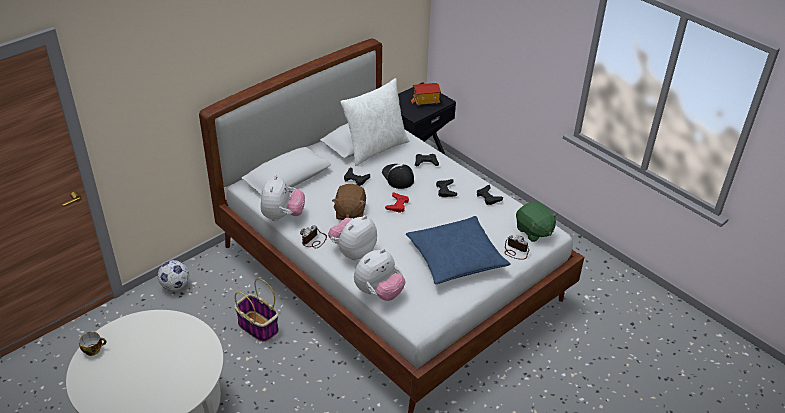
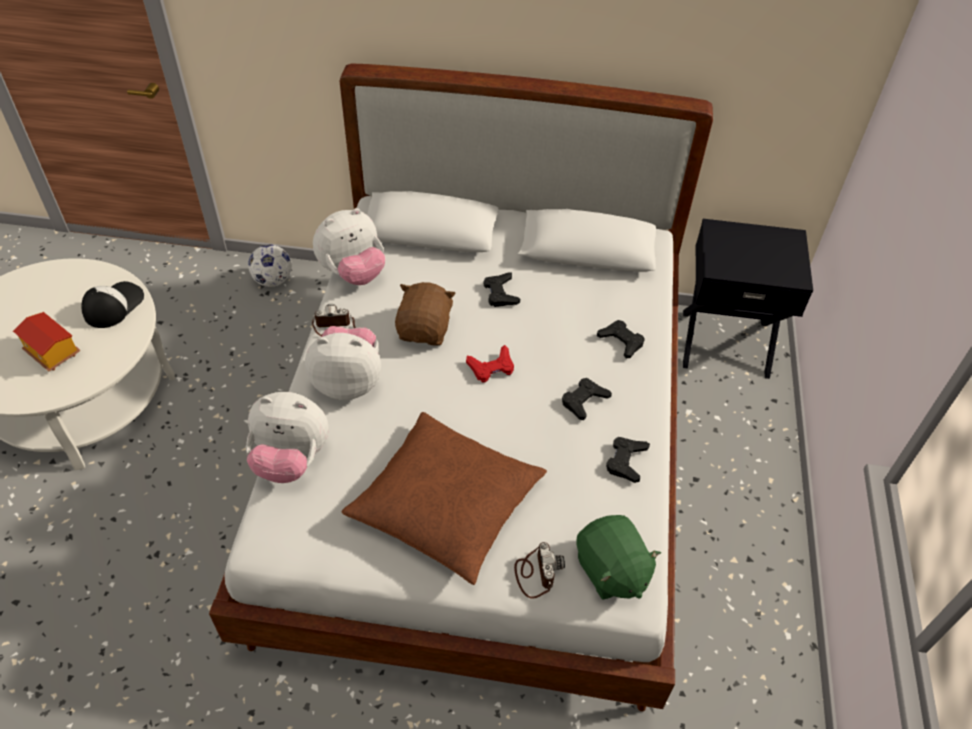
camera: 50 degrees right, 10 degrees up
cup [79,332,106,356] -> none
basket [235,278,279,342] -> none
brown plush toy [332,184,366,220] -> brown plush toy turned 135 degrees clockwise [395,282,456,346]
white pillow [340,78,409,166] -> none
cap [382,164,414,189] -> cap moved to [82,281,144,328]
blue pillow [406,216,511,284] -> brown pillow [342,412,547,585]
toy house [411,83,441,106] -> toy house moved to [13,312,80,372]
green plush toy [516,202,558,242] -> green plush toy turned 45 degrees counterclockwise [576,515,661,600]

